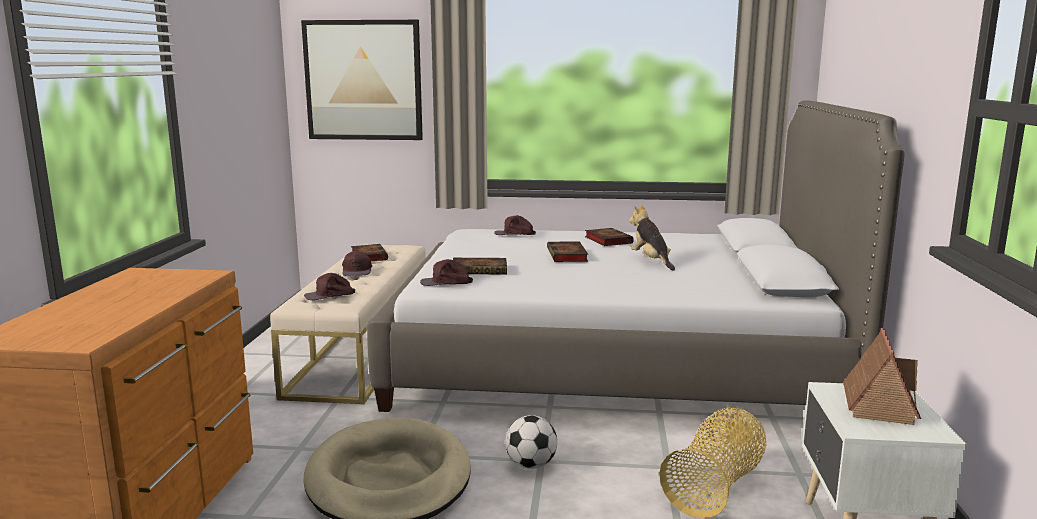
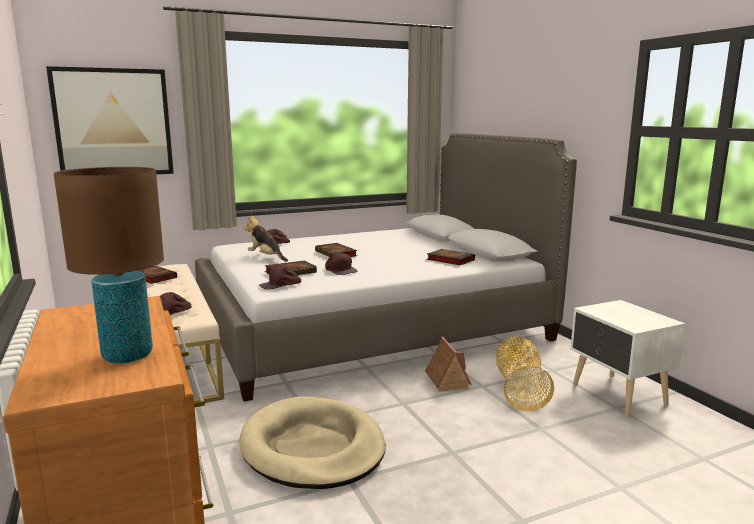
camera: 30 degrees left, 0 degrees up
brown cap [342,250,372,276] -> brown cap moved to [325,252,357,275]
football [505,415,557,469] -> none
book [585,228,634,246] -> book moved to [427,249,475,265]
plush toy [629,205,675,270] -> plush toy moved to [244,215,288,262]
toy house [843,328,921,425] -> toy house moved to [425,337,472,391]
none -> brown table lamp [53,167,164,363]

